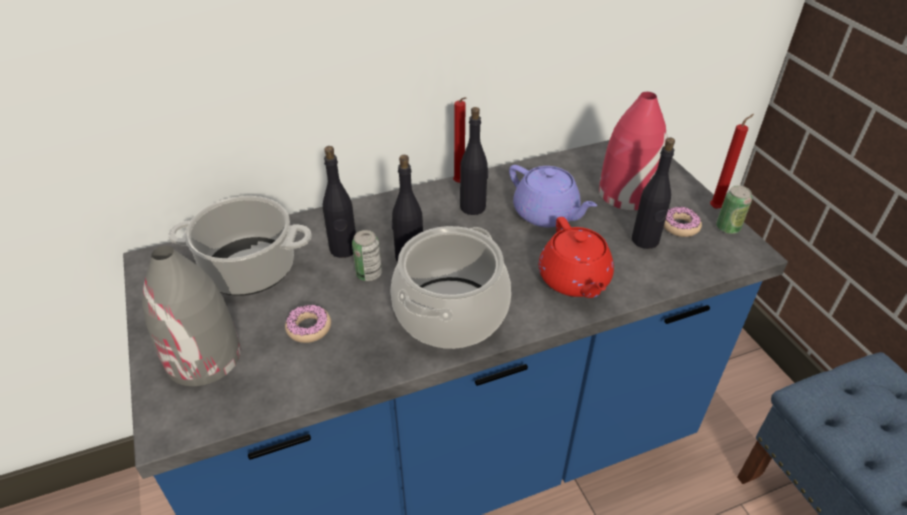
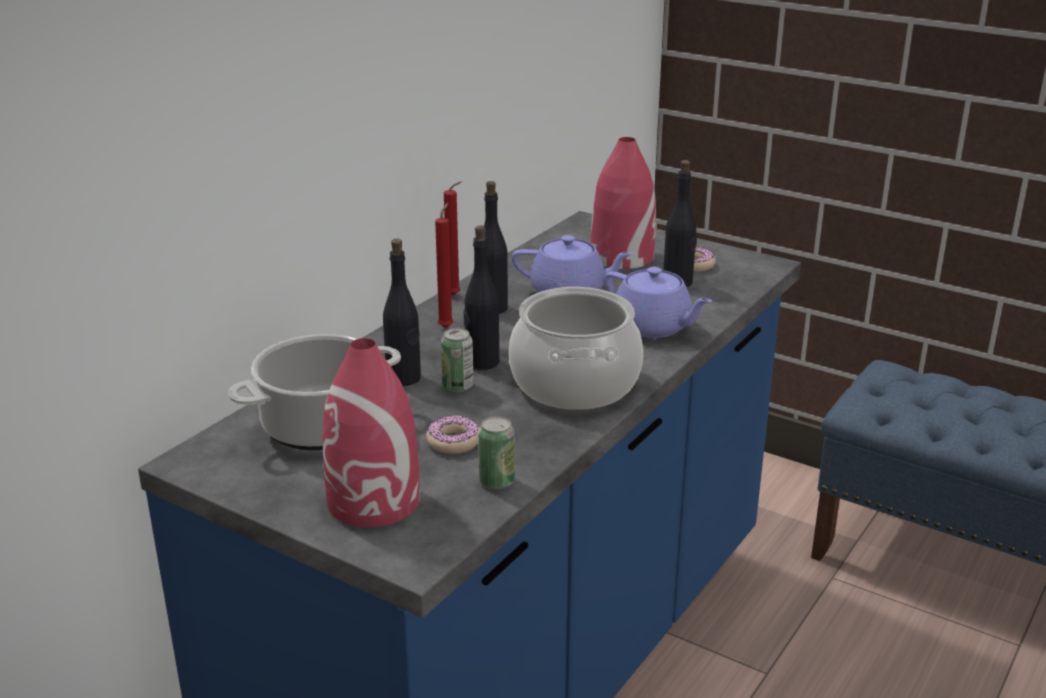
camera: 35 degrees left, 15 degrees down
grey vase [142,246,241,386] -> red vase [322,338,420,527]
red teapot [539,217,614,298] -> purple teapot [605,267,712,338]
red candle [710,114,754,209] -> red candle moved to [435,203,453,328]
can [716,186,752,234] -> can moved to [478,416,515,489]

